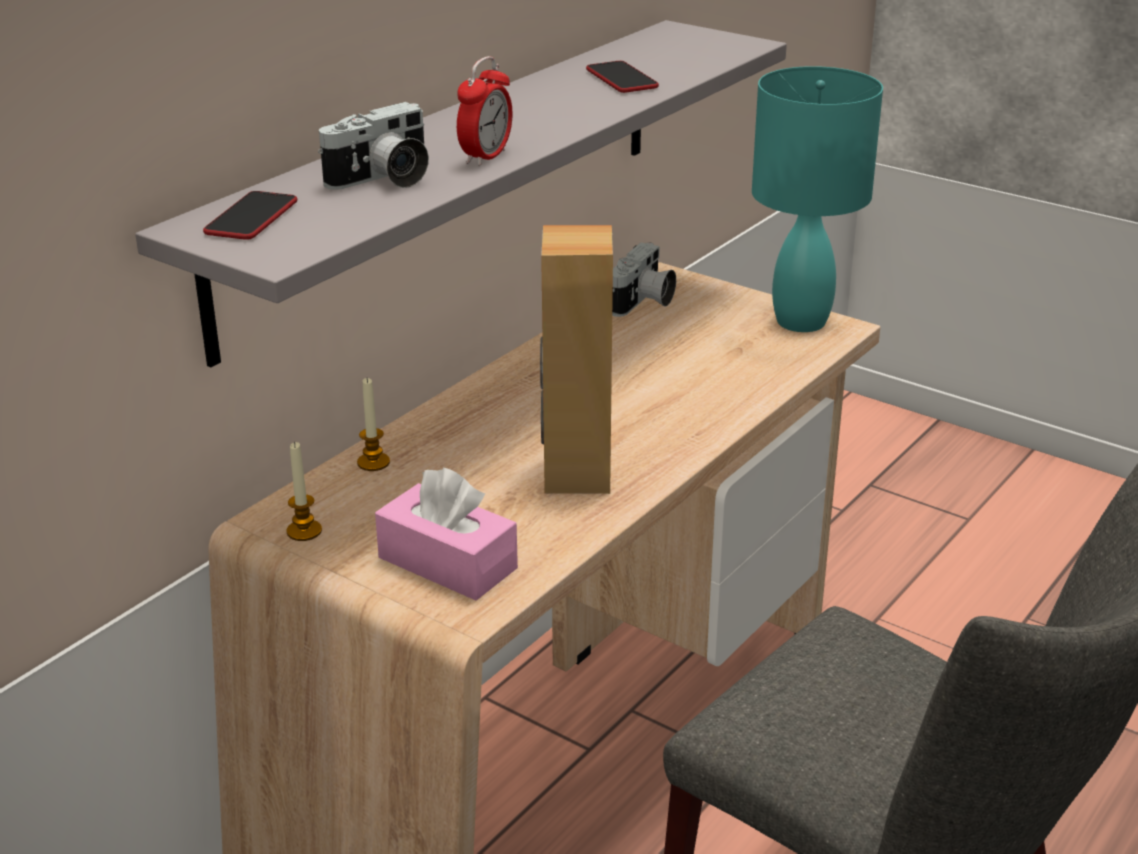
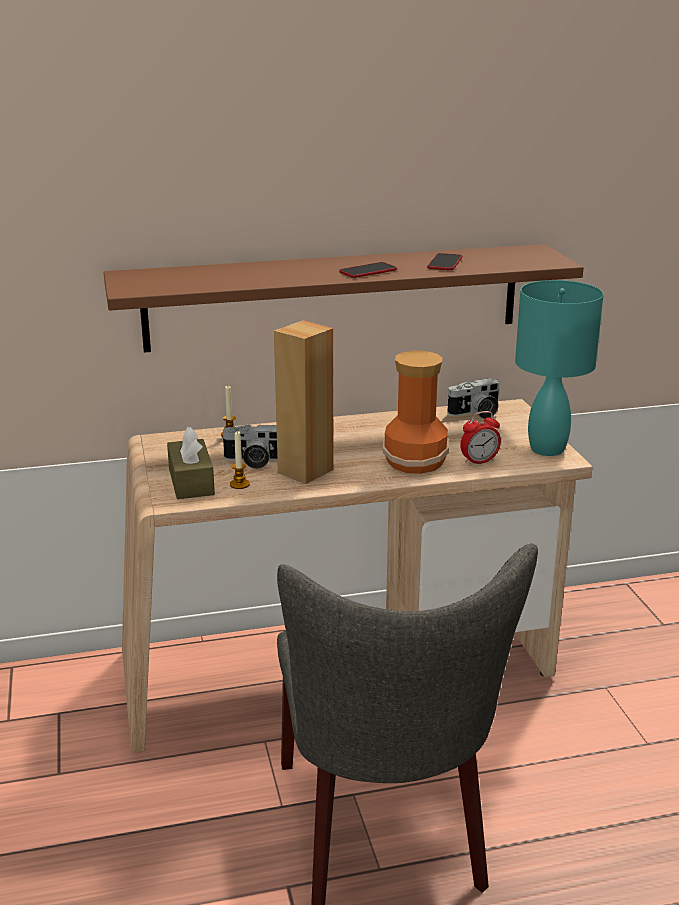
camera: 40 degrees right, 5 degrees down
grey shelf [135,20,787,367] -> brown shelf [104,244,584,353]
phone [203,191,297,240] -> phone moved to [339,262,397,278]
candle [286,442,322,541] -> candle moved to [230,431,250,489]
camera [318,102,429,190] -> camera moved to [221,425,277,469]
pink tissue box [375,468,518,600] -> brown tissue box [167,427,215,499]
alarm clock [457,56,513,166] -> alarm clock moved to [460,411,501,466]
none -> vase [383,351,449,474]

